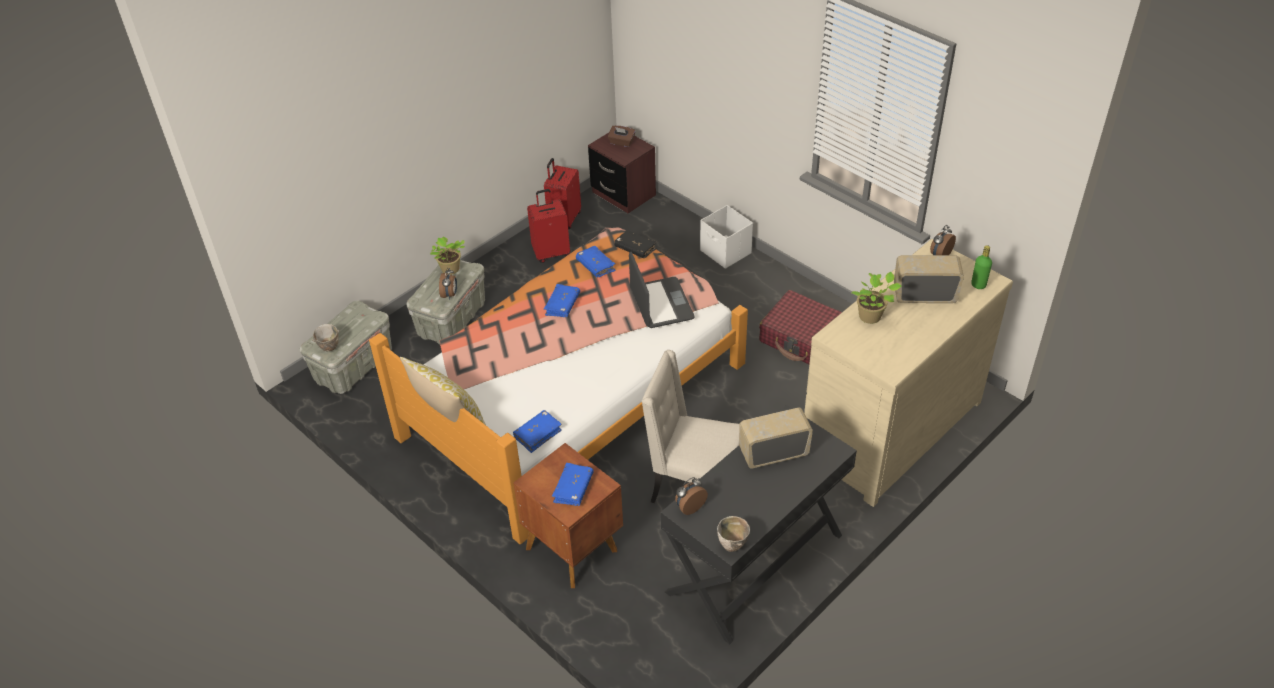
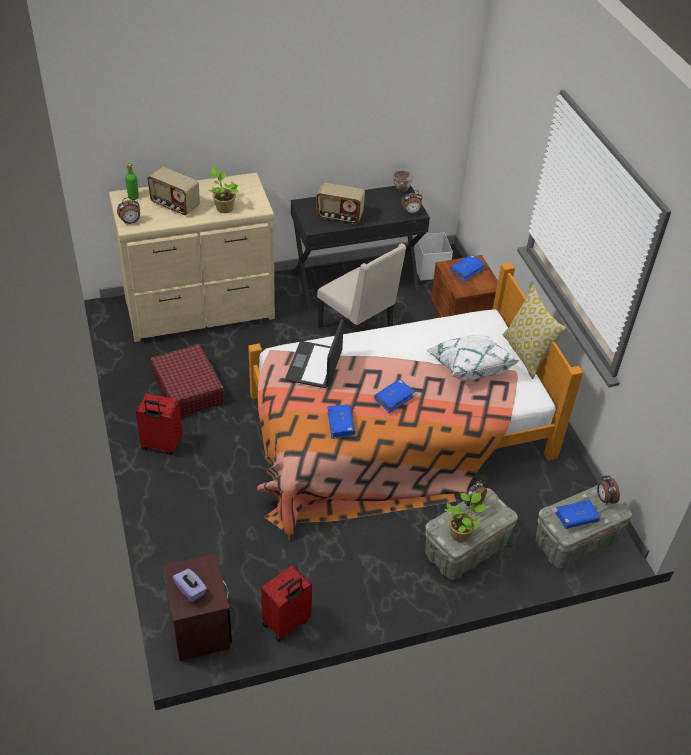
camera: 155 degrees left, 0 degrees up
bowl [312,324,339,351] -> alarm clock [597,474,620,505]
blue book [513,410,562,453] -> blue book moved to [555,499,600,529]
red suitcase [527,189,570,263] -> red suitcase moved to [136,394,182,455]
brown tissue box [608,125,635,147] -> purple tissue box [173,569,207,603]
black book [614,230,657,258] -> none
white storage box [700,205,753,269] -> white storage box moved to [414,232,453,281]
none -> white pillow [426,334,519,380]

